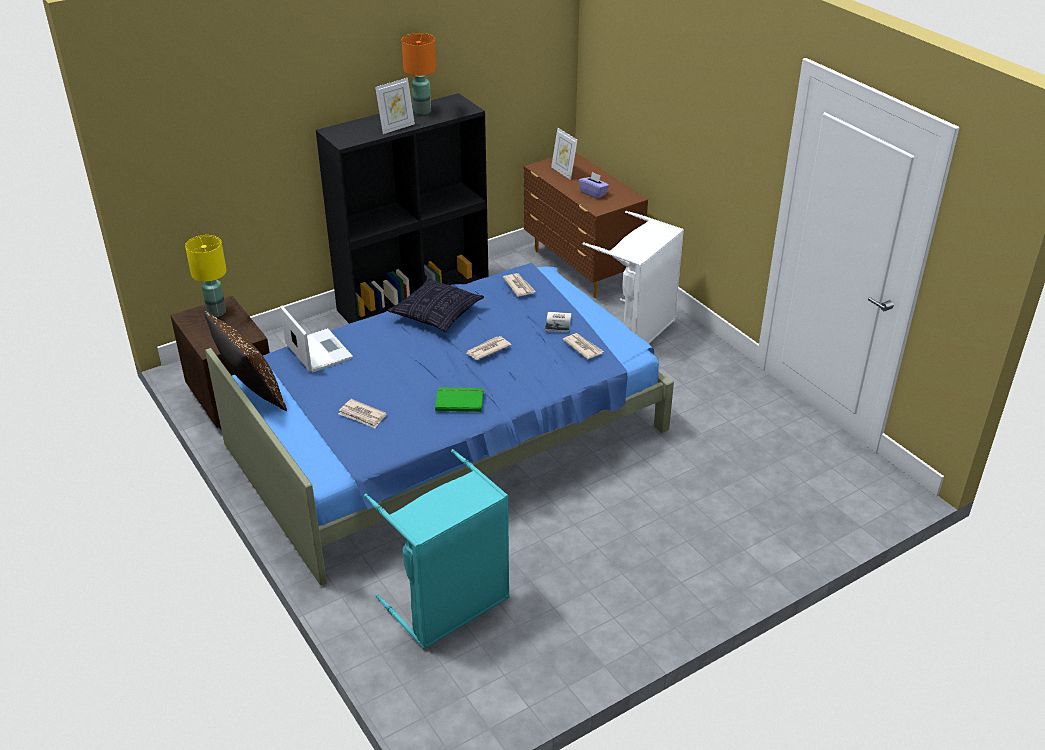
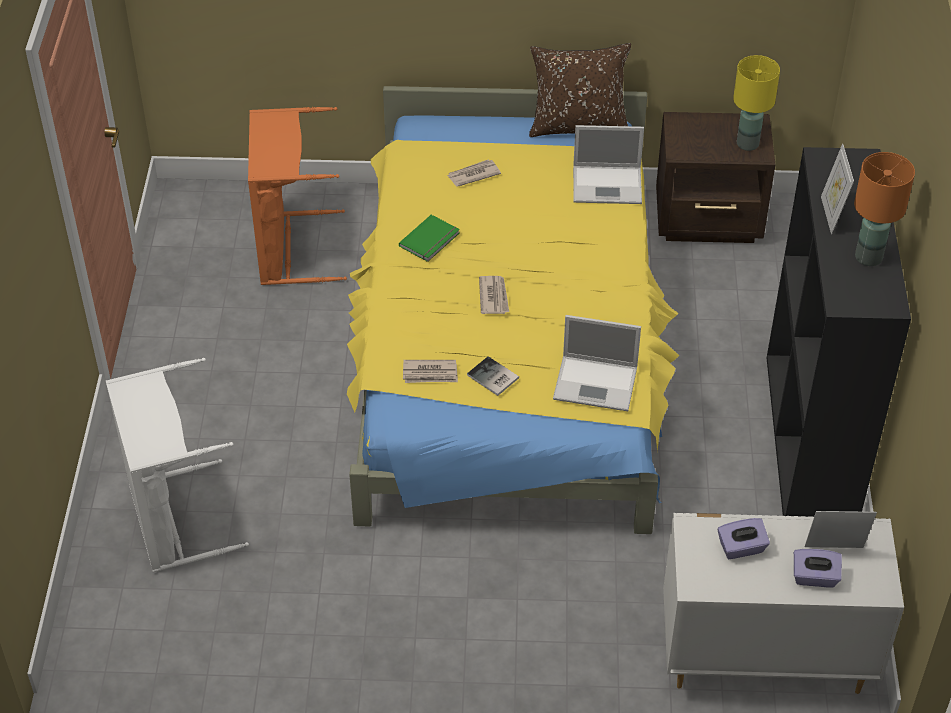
camera: 125 degrees right, 10 degrees up
blue bed [205,263,674,586] -> yellow bed [347,86,679,534]
turquoise laundry basket [364,449,510,650] -> orange laundry basket [248,107,347,285]
pillow [388,278,484,332] -> none
newspaper [503,273,536,297] -> laptop [553,315,641,411]
brown dresser [524,153,648,298] -> white dresser [663,513,904,694]
white laundry basket [583,211,684,344] -> white laundry basket moved to [106,358,249,572]
none -> purple tissue box [794,549,842,587]

